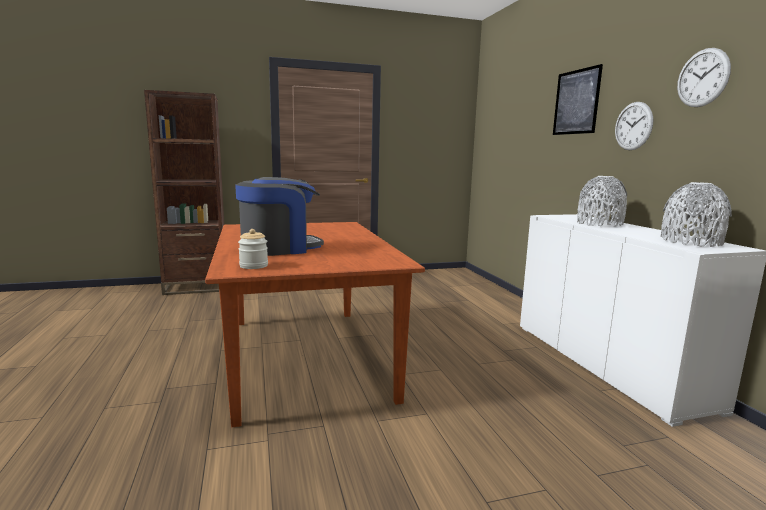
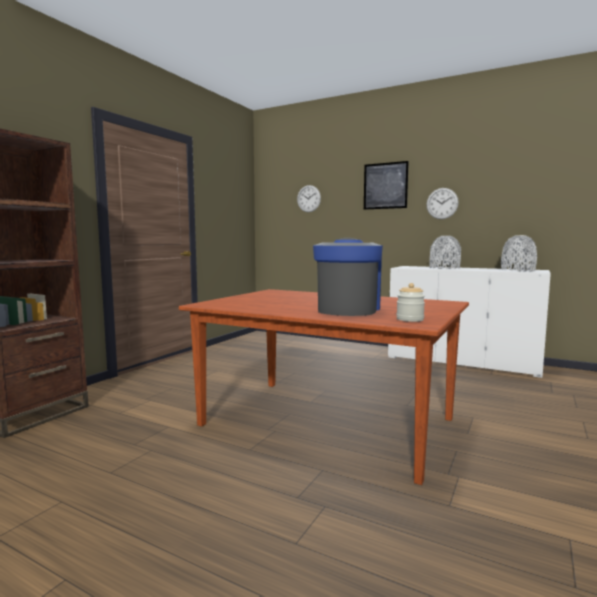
camera: 45 degrees left, 5 degrees down
wall clock [677,48,731,107] -> wall clock moved to [297,185,321,212]

